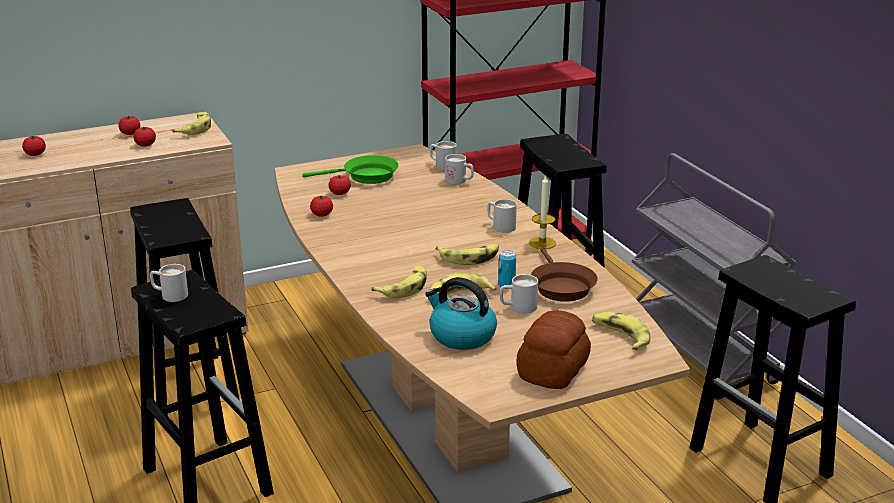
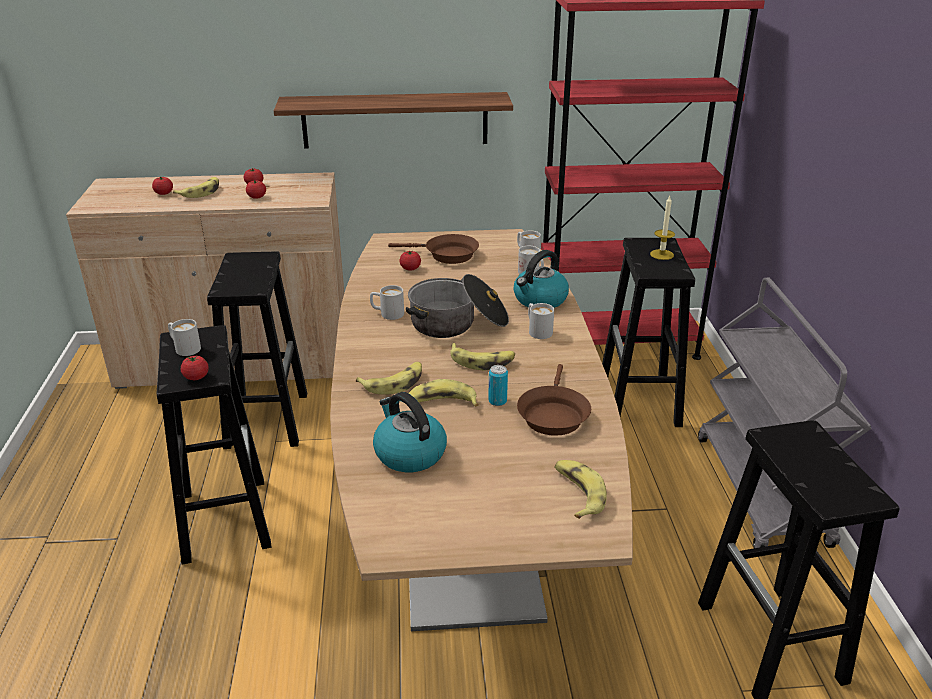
camera: 20 degrees right, 5 degrees up
banana [172,112,211,135] -> banana moved to [173,177,219,198]
green frying pan [302,155,399,184] -> brown frying pan [388,234,479,264]
tomato [310,195,333,216] -> tomato moved to [181,356,209,380]
white mug [500,274,538,313] -> white mug moved to [370,285,404,320]
bread [517,310,591,389] -> none
candle [529,175,556,249] -> candle moved to [650,196,675,260]
none -> shelf [274,92,513,149]
none -> cooking pot [406,274,509,338]
none -> kettle [513,250,569,308]

